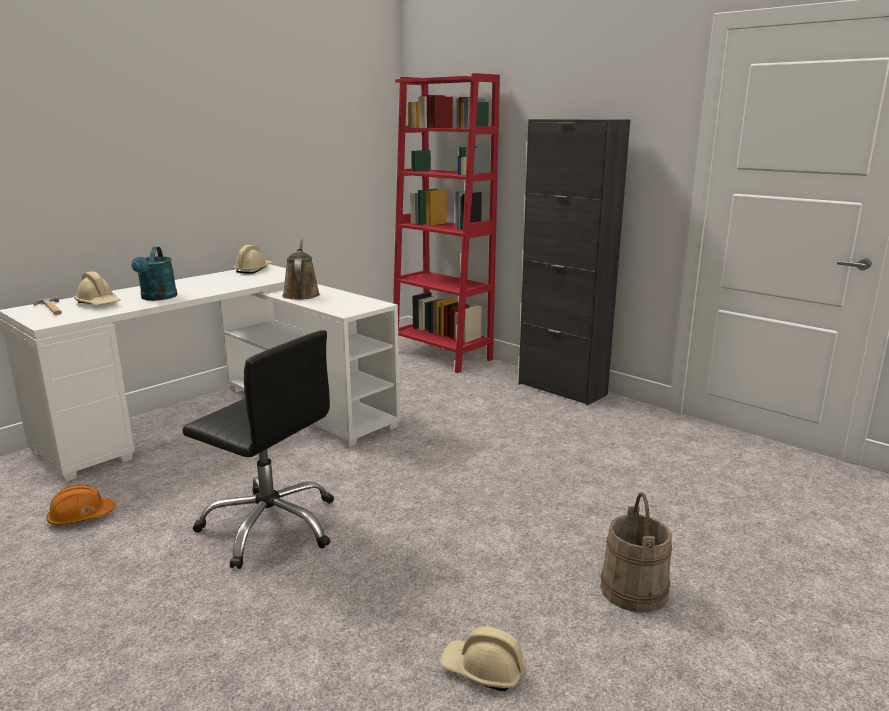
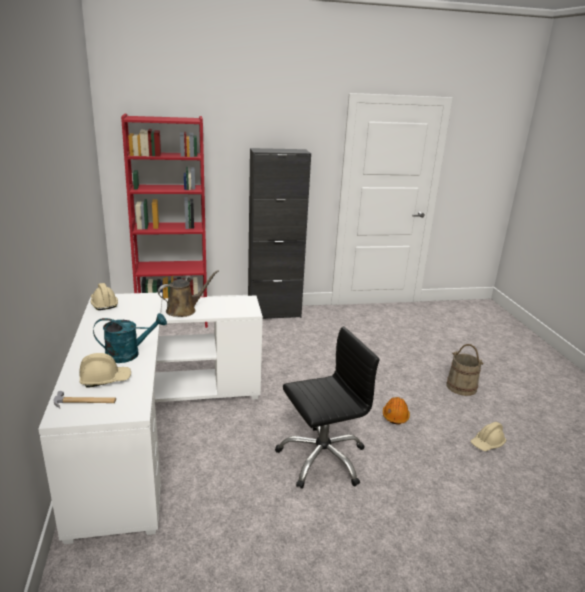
camera: 55 degrees left, 5 degrees up
orange hard hat [46,484,115,526] -> orange hard hat moved to [383,397,410,425]
turquoise watering can [131,247,177,301] -> turquoise watering can turned 45 degrees counterclockwise [93,313,167,363]
brown watering can [282,239,320,300] -> brown watering can turned 120 degrees clockwise [158,270,219,317]

